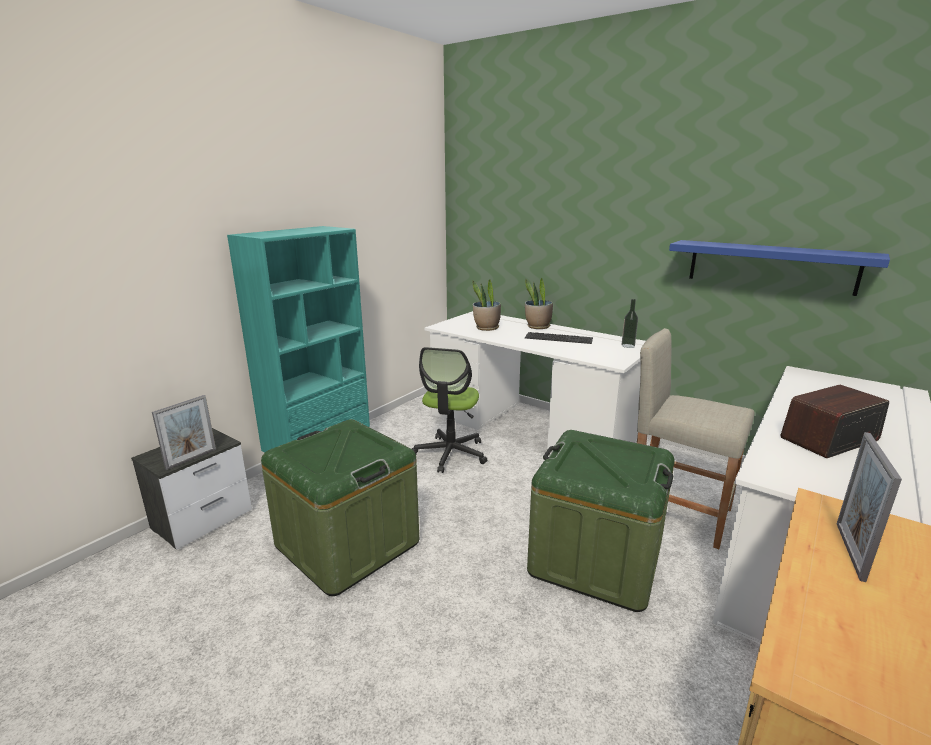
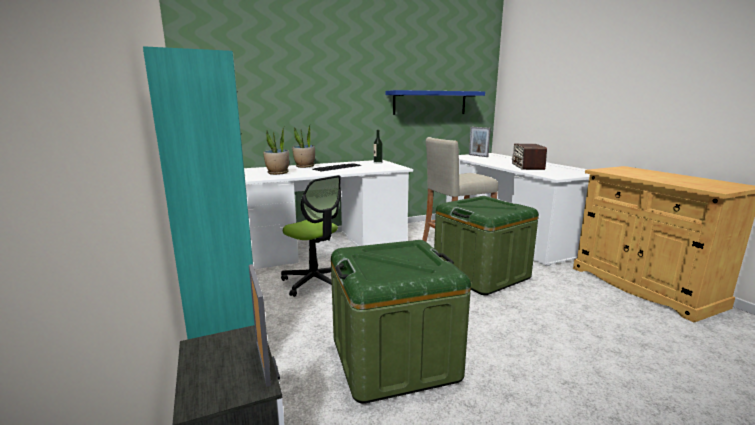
camera: 60 degrees left, 5 degrees down
picture frame [837,432,902,582] -> picture frame moved to [469,127,491,157]

